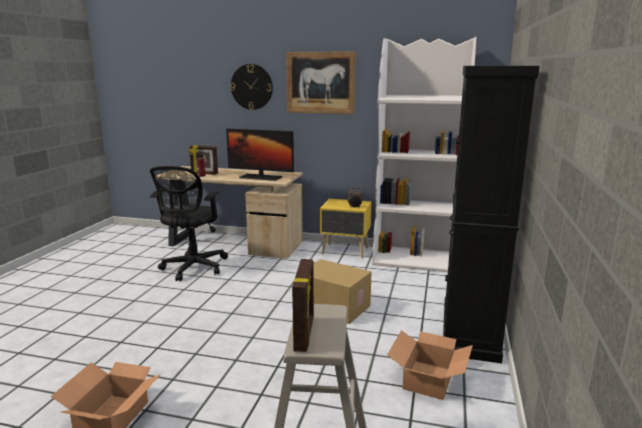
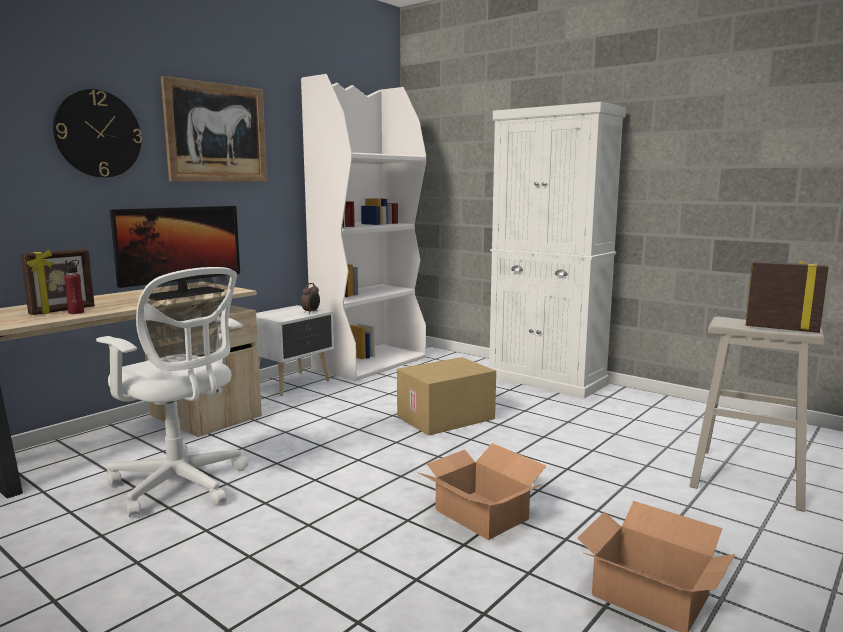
camera: 65 degrees left, 5 degrees down
black office chair [150,166,228,281] -> white office chair [96,267,249,518]
yellow nightstand [320,199,372,258] -> white nightstand [255,305,334,396]
cardboard box [387,330,473,400] -> cardboard box moved to [417,443,546,540]
black cabinet [443,66,540,363] -> white cabinet [489,102,626,398]

